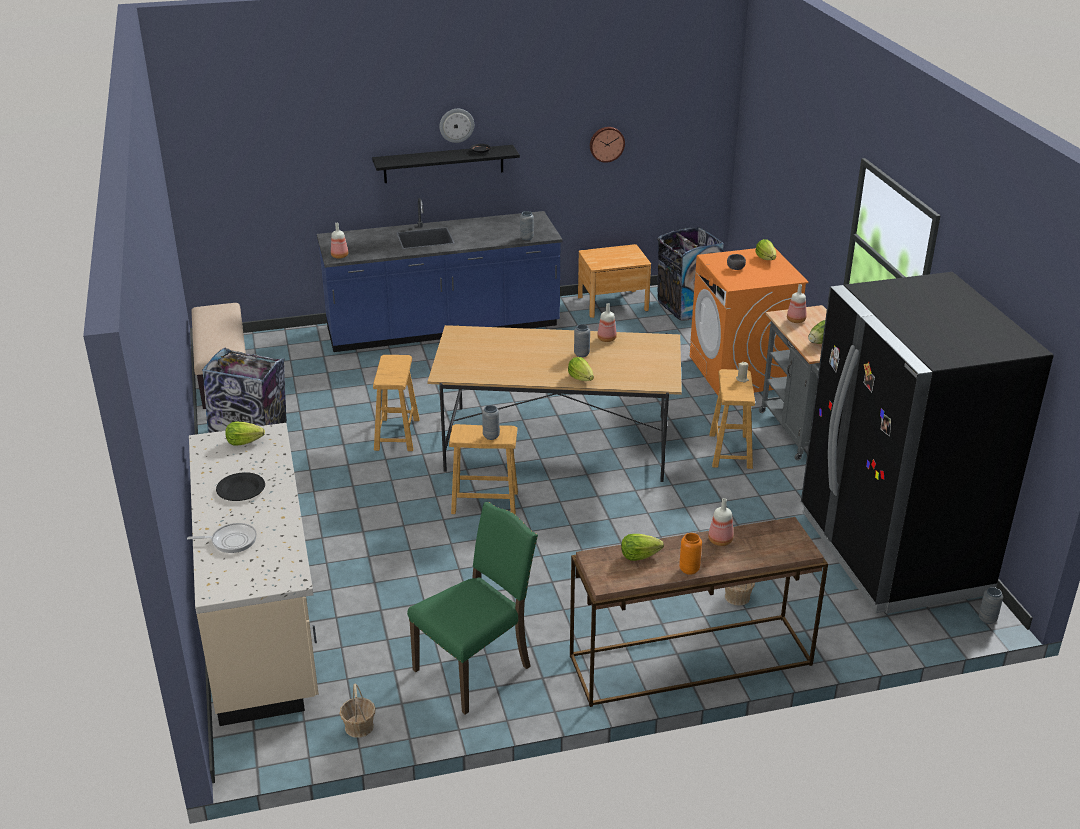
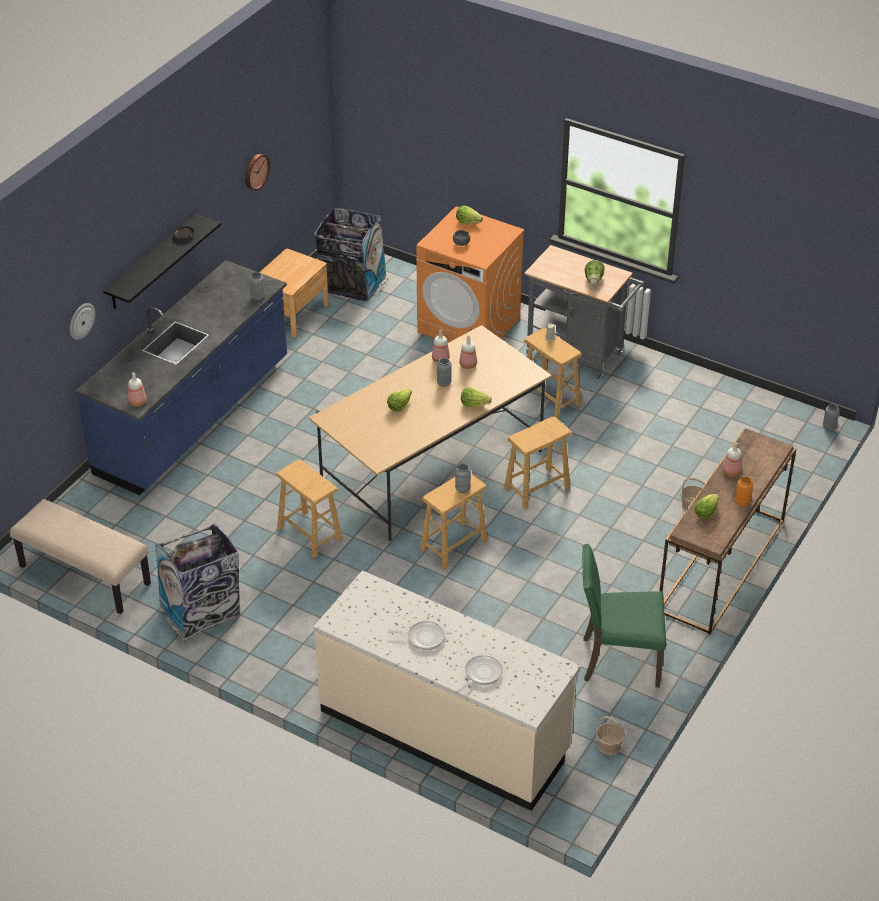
camera: 45 degrees left, 10 degrees up
black plate [216,472,265,501] -> frying pan [388,621,445,650]
lettuce [225,421,265,446] -> lettuce moved to [387,389,412,412]
green chair [407,502,538,715] -> green chair turned 90 degrees counterclockwise [582,544,666,688]
wall clock [439,109,474,143] -> wall clock moved to [70,303,95,340]
bottle [787,284,806,323] -> bottle moved to [459,335,477,369]
black fridge [801,272,1054,614] -> none
none -> brown stool [504,417,571,510]

